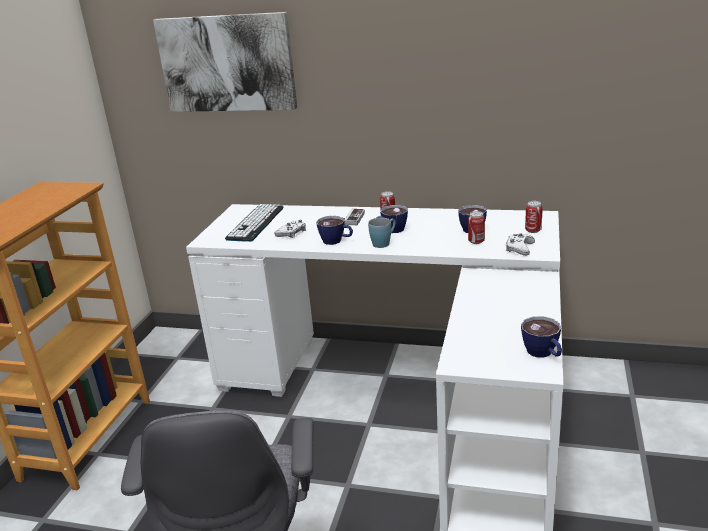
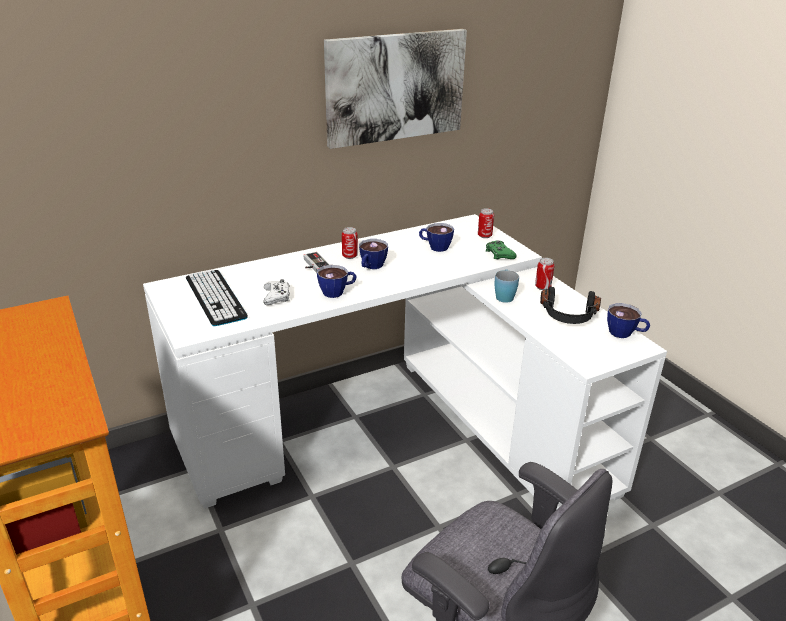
camera: 45 degrees left, 5 degrees up
picture [153,12,297,112] -> picture moved to [324,29,467,149]
blue mug [368,218,395,248] -> blue mug moved to [495,269,519,303]
can [468,211,485,244] -> can moved to [535,258,554,290]
white game controller [506,233,535,256] -> green game controller [486,240,517,259]
none -> black headphones [540,287,601,324]

